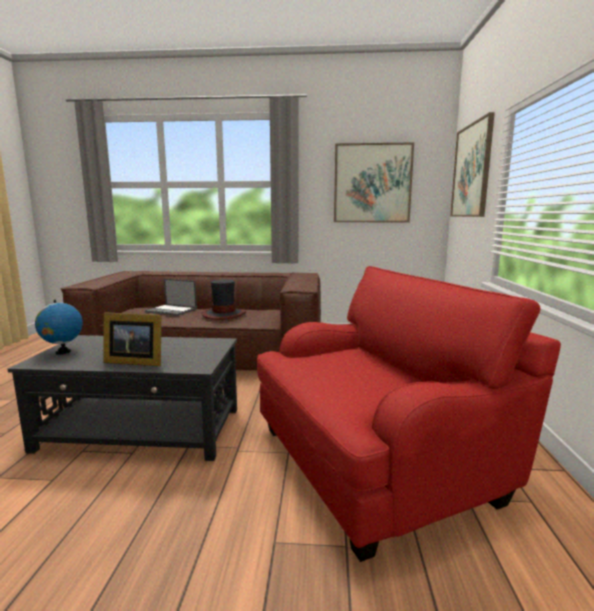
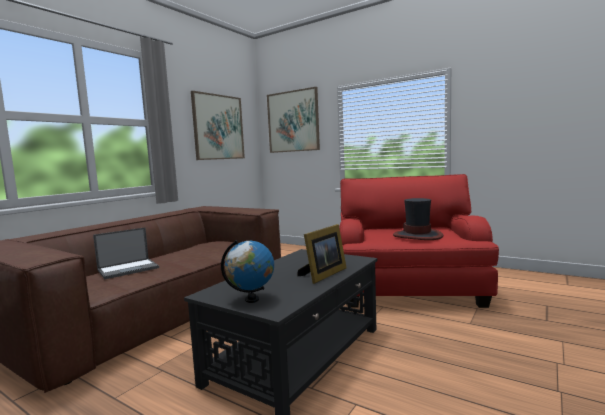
camera: 60 degrees left, 5 degrees down
hat [201,280,246,320] -> hat moved to [393,198,443,240]

